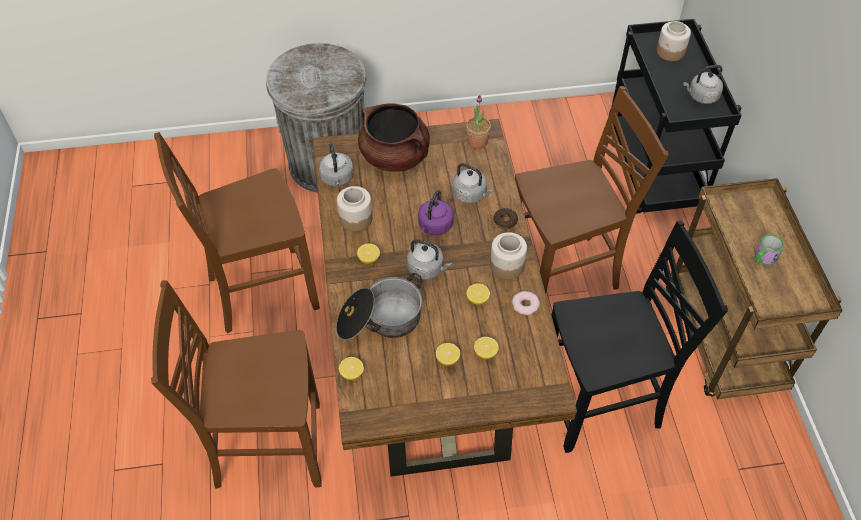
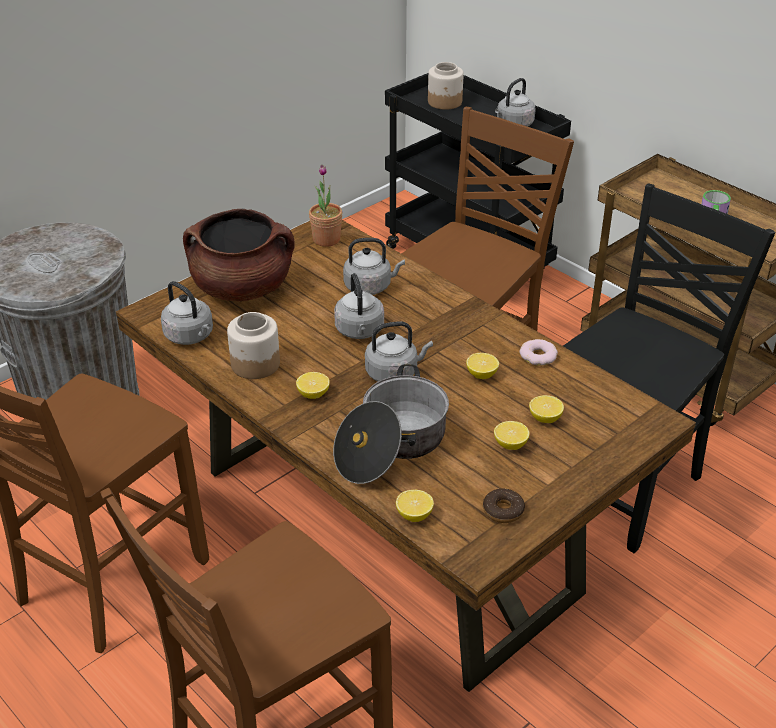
camera: 35 degrees left, 15 degrees down
purple kettle [418,190,454,235] -> grey kettle [334,273,384,339]
jar [490,232,527,279] -> none
donut [493,208,518,229] -> donut moved to [483,488,525,523]

